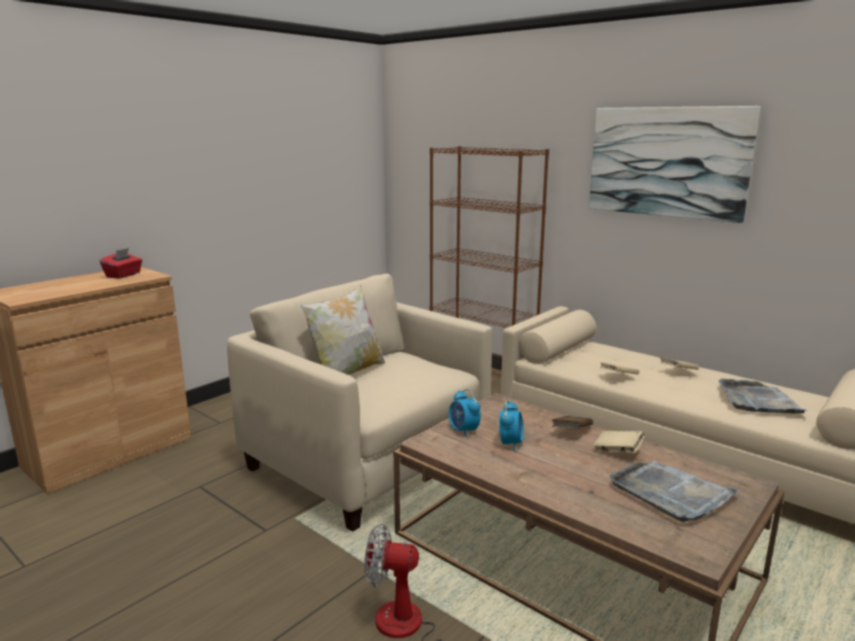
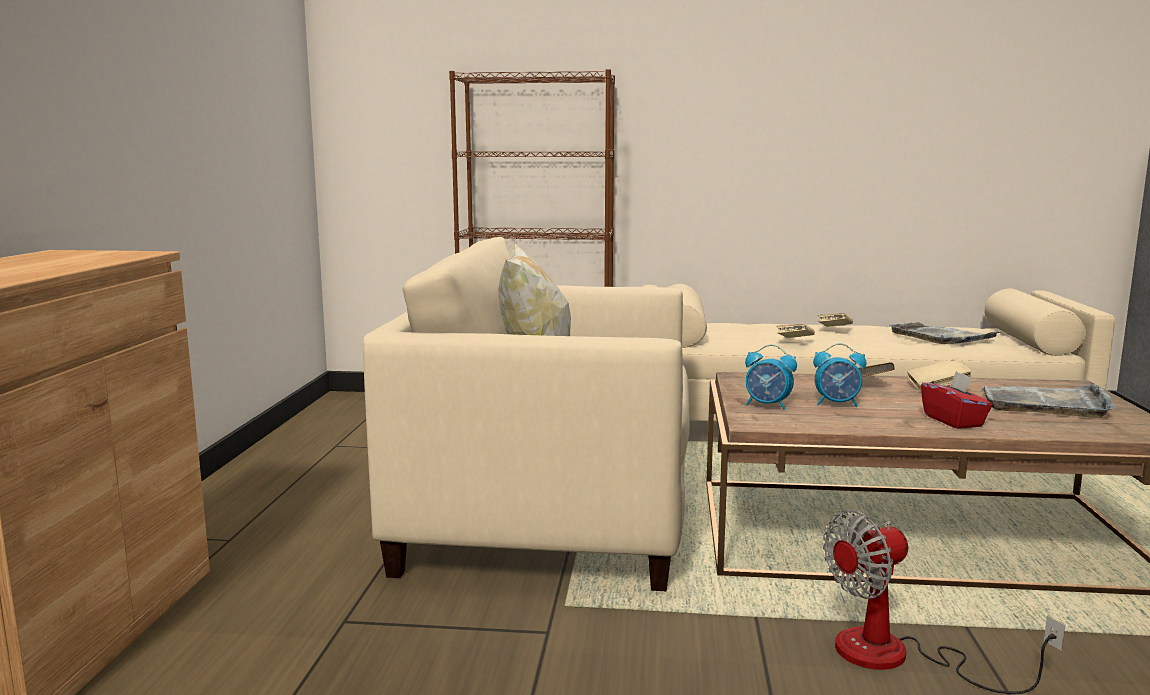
camera: 35 degrees left, 5 degrees down
red tissue box [100,248,142,279] -> red tissue box moved to [921,371,993,429]
alarm clock [499,401,524,451] -> alarm clock turned 120 degrees clockwise [813,343,866,407]
picture [589,106,761,223] -> none

